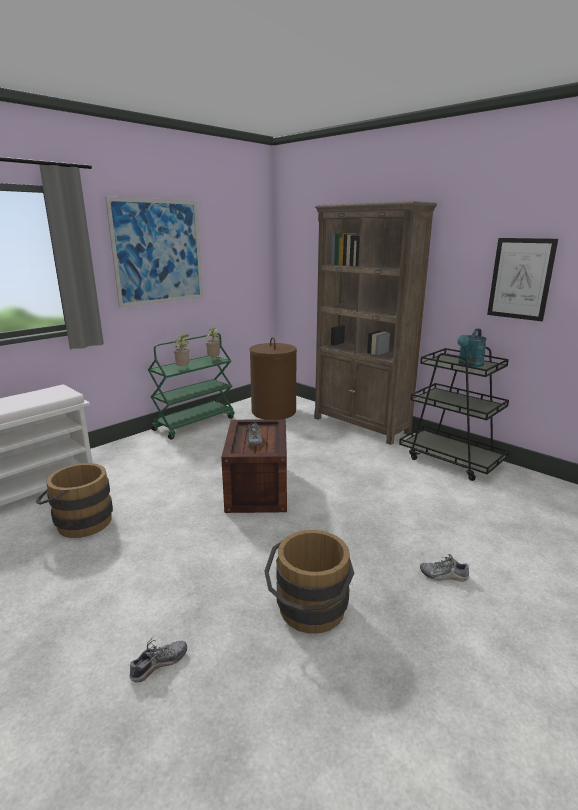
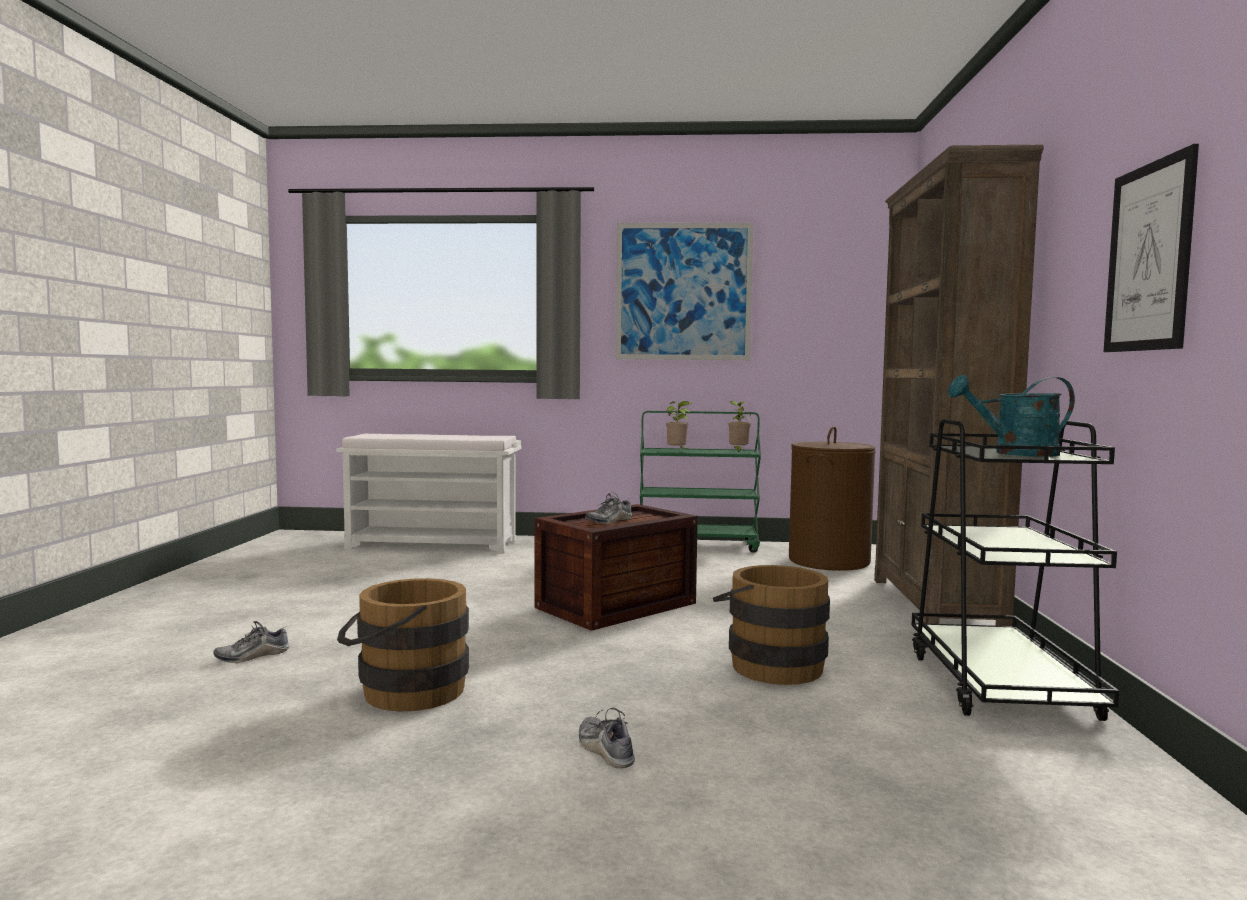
camera: 50 degrees right, 15 degrees down
brown bucket [36,463,113,538] -> brown bucket moved to [713,565,830,685]
shoe [129,637,187,682] -> shoe turned 135 degrees clockwise [213,621,289,663]

